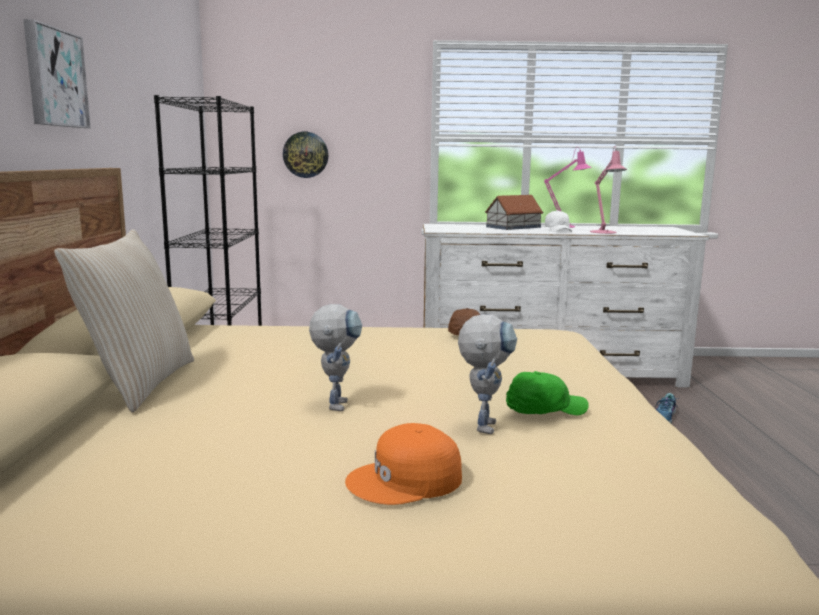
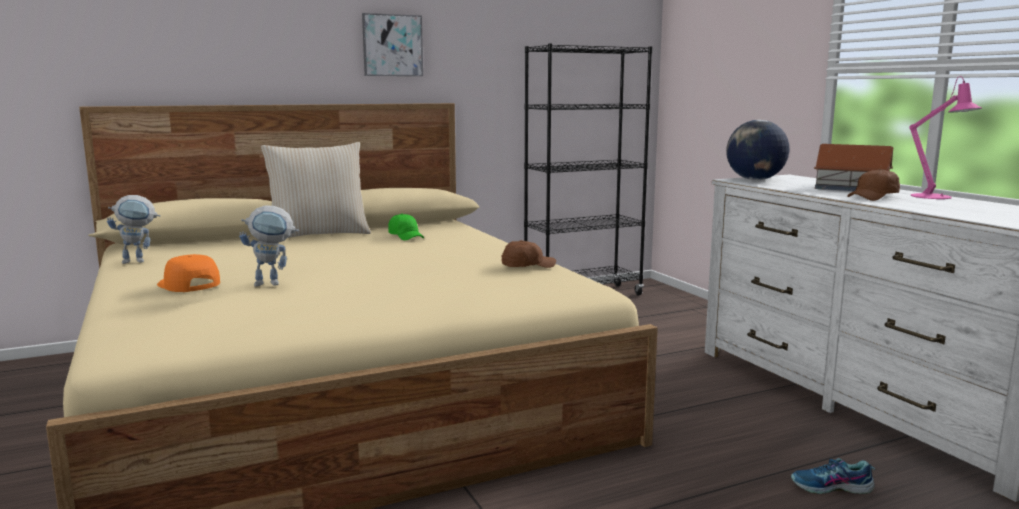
camera: 65 degrees right, 0 degrees up
wall clock [283,132,328,178] -> none
toy robot [309,304,362,411] -> toy robot moved to [107,195,161,264]
green cap [506,371,589,415] -> green cap moved to [388,214,424,240]
white cap [545,210,572,232] -> brown cap [847,169,900,201]
pink table lamp [590,146,627,234] -> none
none -> globe [726,120,789,180]

